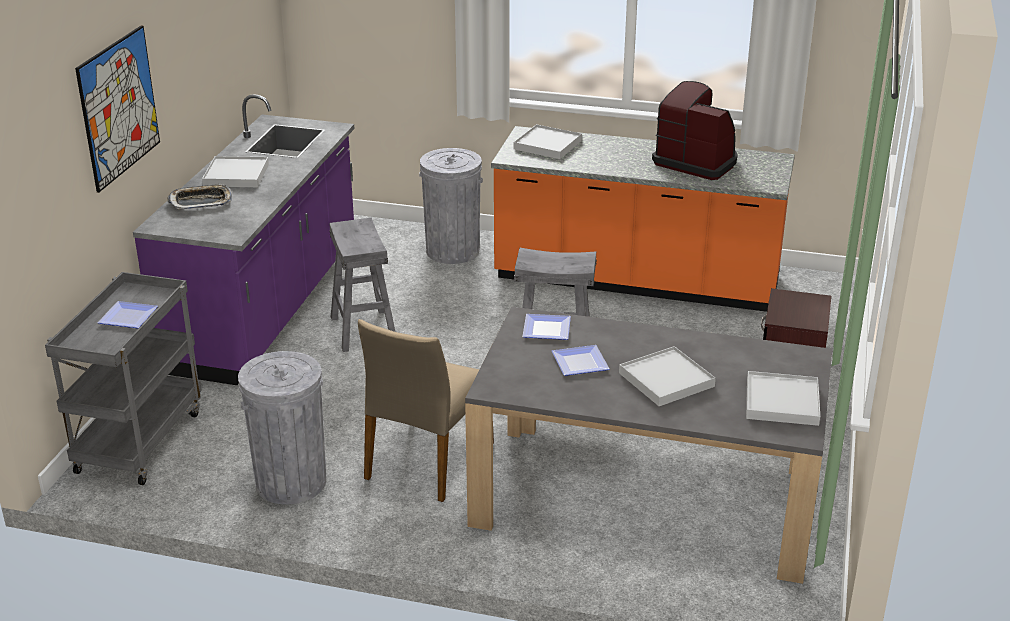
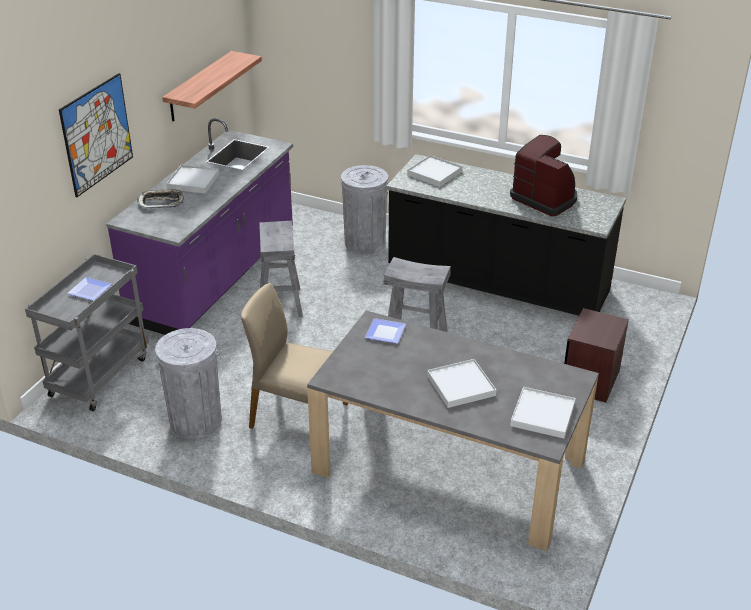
camera: 10 degrees right, 5 degrees up
beige chair [358,319,494,502] -> beige chair turned 75 degrees clockwise [241,283,348,429]
orange counter [491,126,795,312] -> black counter [386,154,626,316]
plate [552,345,610,376] -> none
none -> shelf [162,51,262,121]

